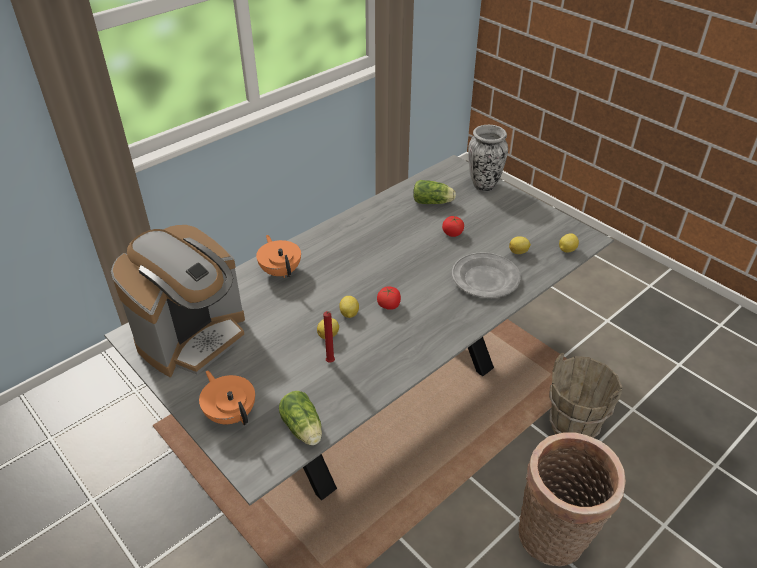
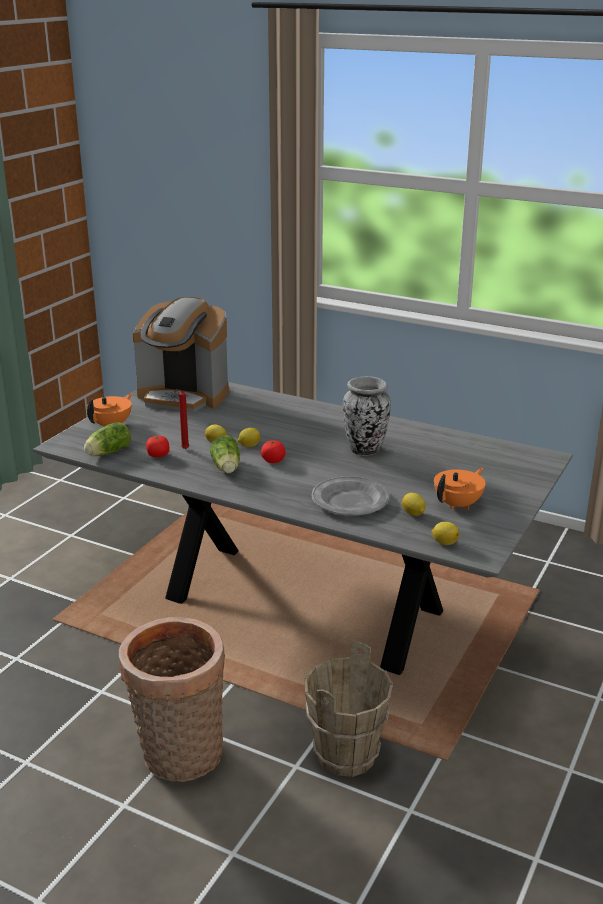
camera: 70 degrees right, 15 degrees down
orange teapot [256,235,301,278] -> orange teapot moved to [434,468,485,510]
lettuce [413,180,456,204] -> lettuce moved to [210,435,240,473]
tomato [442,216,464,237] -> tomato moved to [146,436,169,457]
vase [468,125,508,191] -> vase moved to [343,376,391,456]

